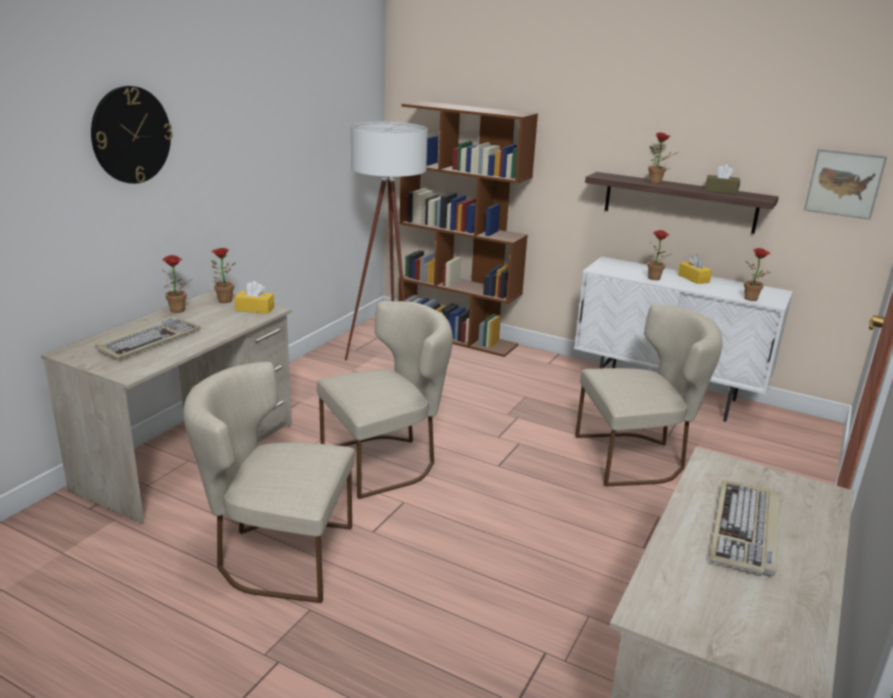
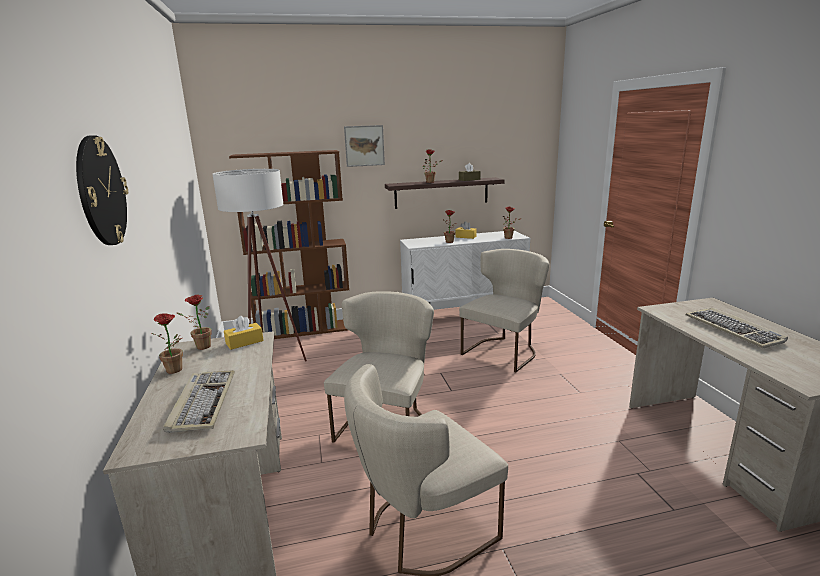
camera: 40 degrees left, 5 degrees down
picture [804,149,887,220] -> picture moved to [344,125,385,167]

